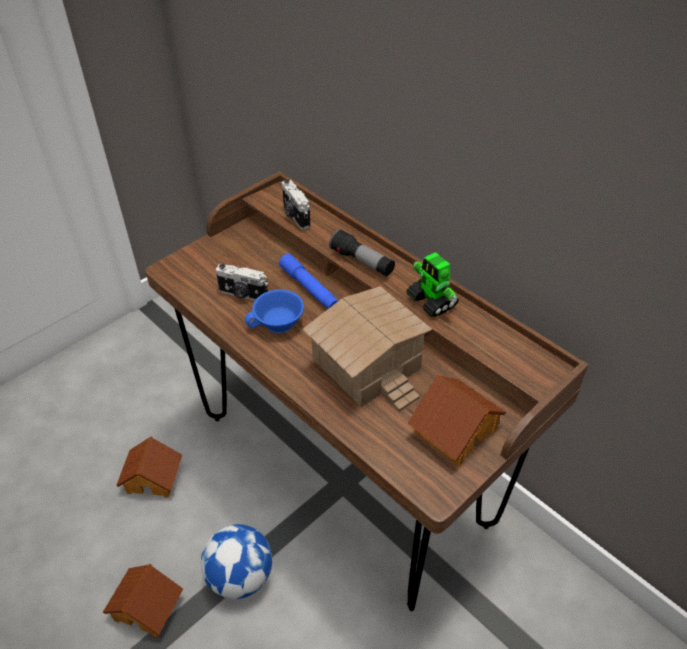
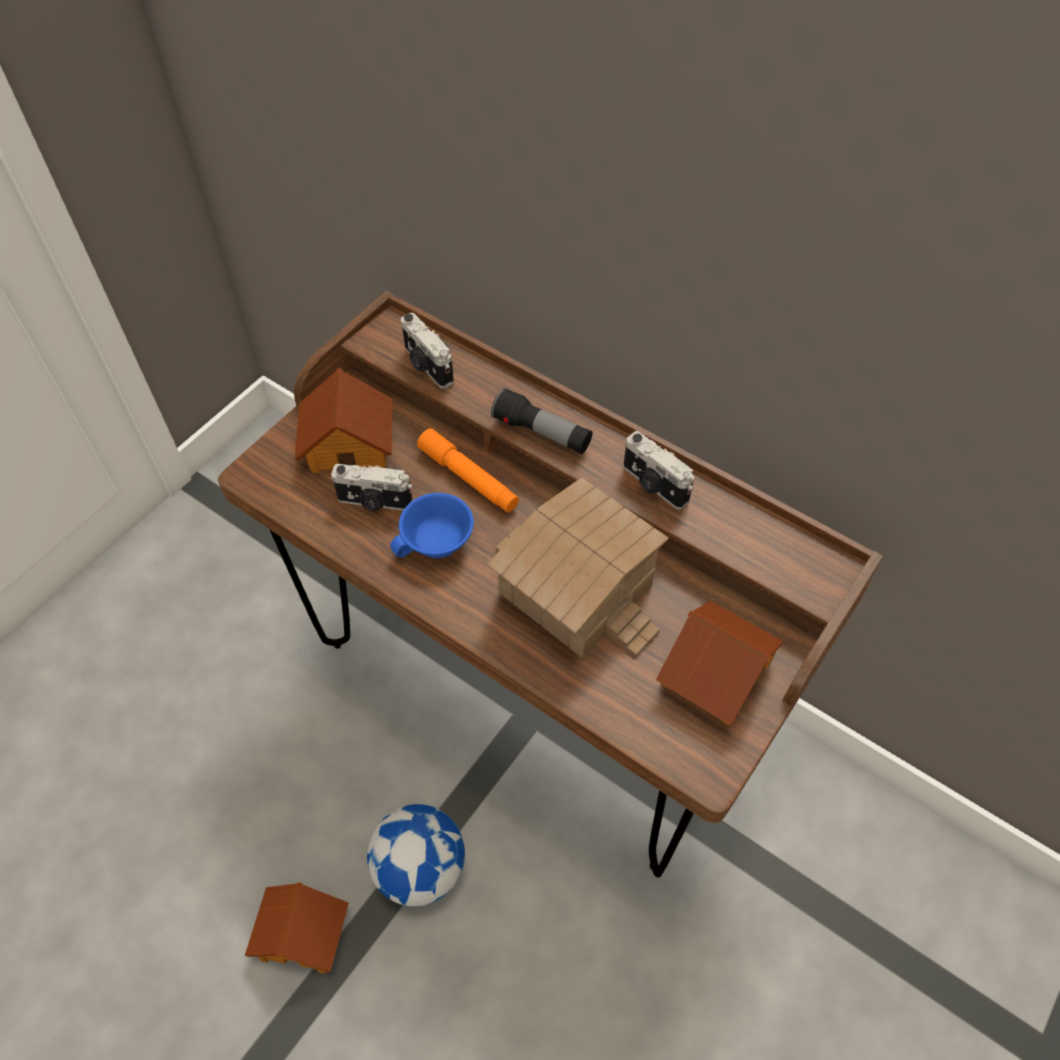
camera: 10 degrees left, 10 degrees up
toy house [116,436,182,498] -> toy house moved to [295,368,392,473]
blue flashlight [279,254,338,309] -> orange flashlight [417,428,519,512]
toy robot [406,252,459,317] -> camera [623,431,694,509]

